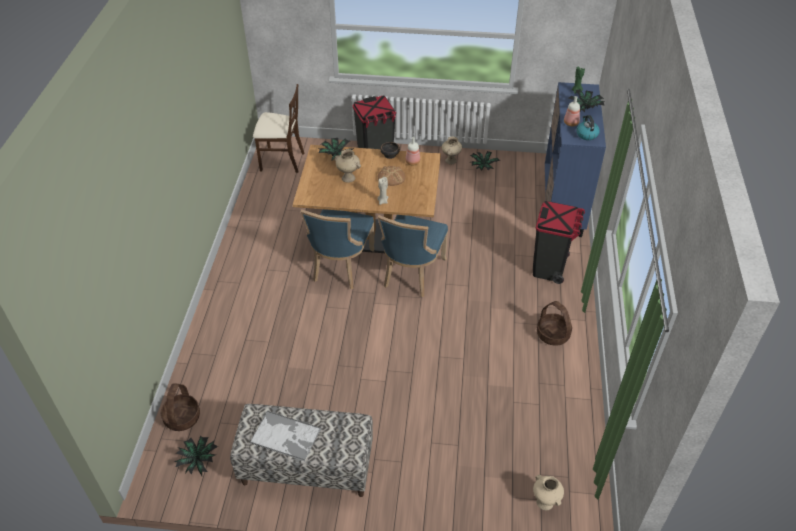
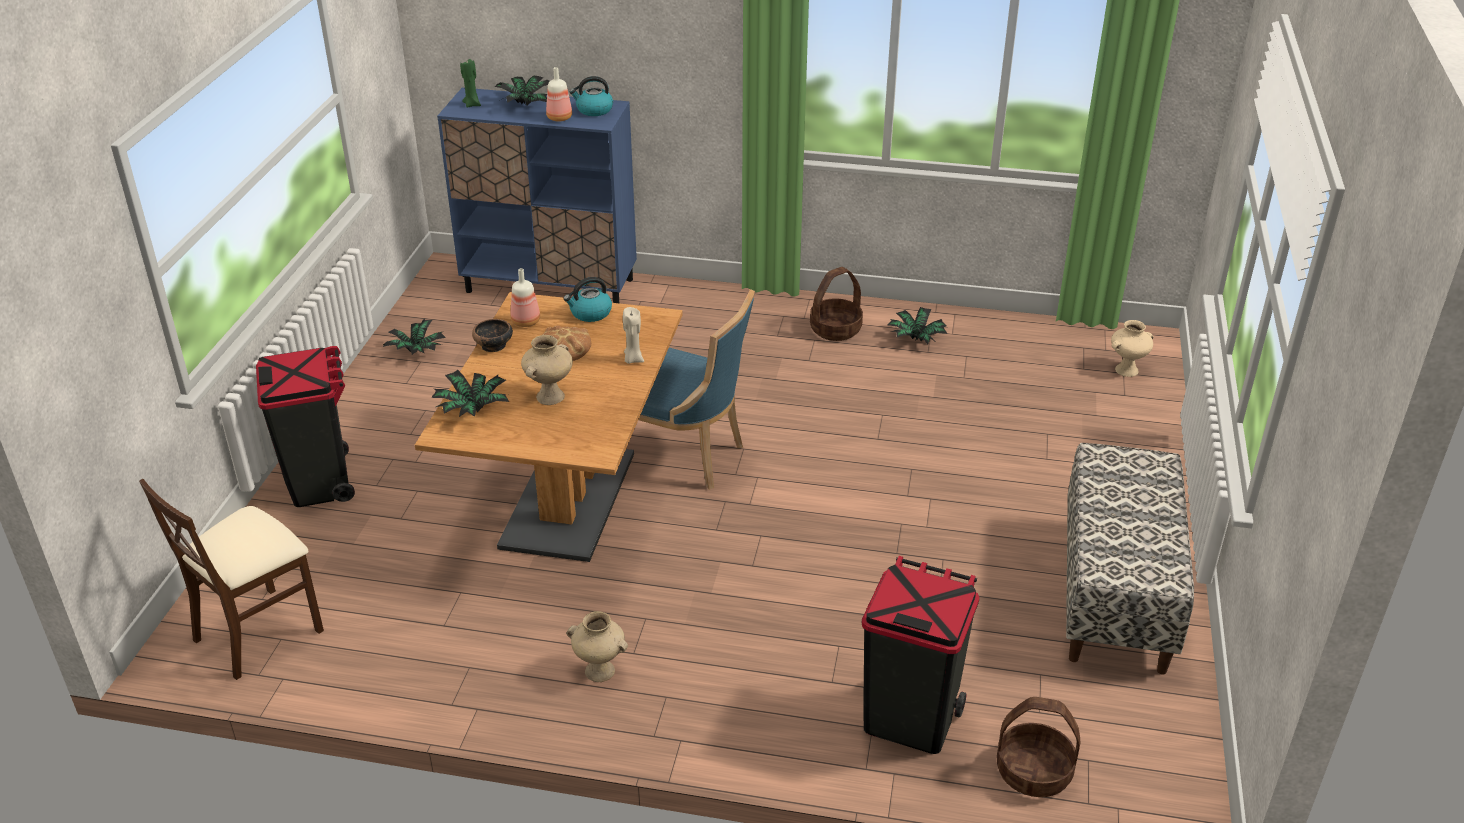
camera: 85 degrees left, 10 degrees down
potted plant [174,436,218,476] -> potted plant moved to [888,307,947,344]
tray [250,410,321,461] -> none
beige chair [253,84,305,173] -> beige chair turned 150 degrees counterclockwise [139,479,324,680]
blue chair [300,209,374,289] -> none
beige vase [442,136,462,165] -> beige vase moved to [566,611,628,682]
black trash can [533,201,585,284] -> black trash can moved to [862,556,980,754]
none -> kettle [564,277,612,322]

